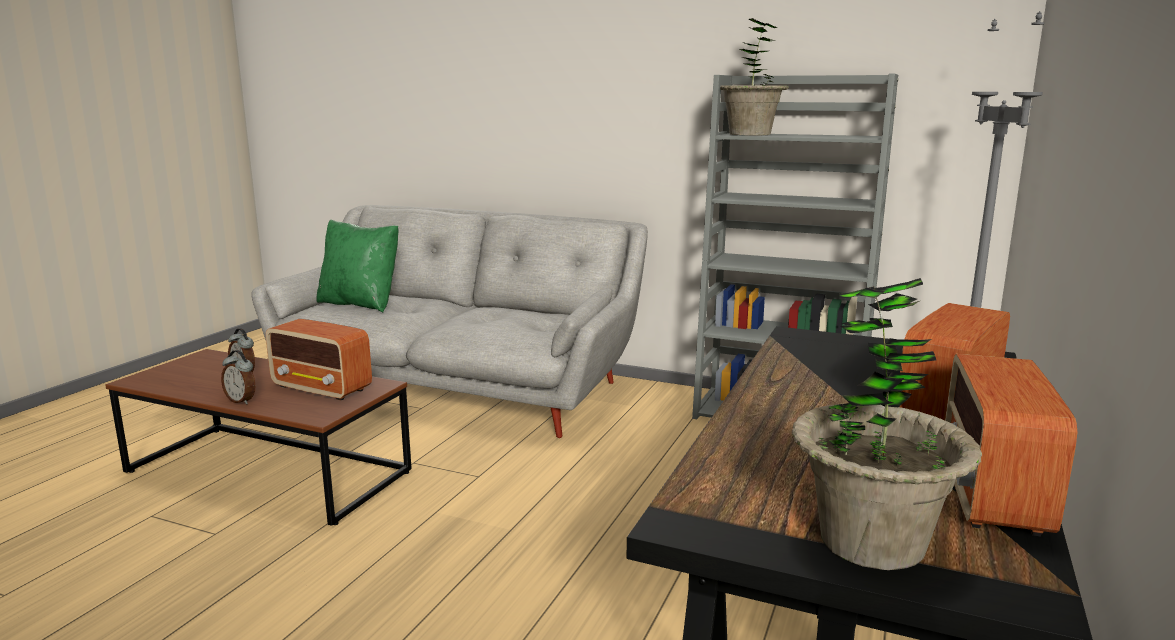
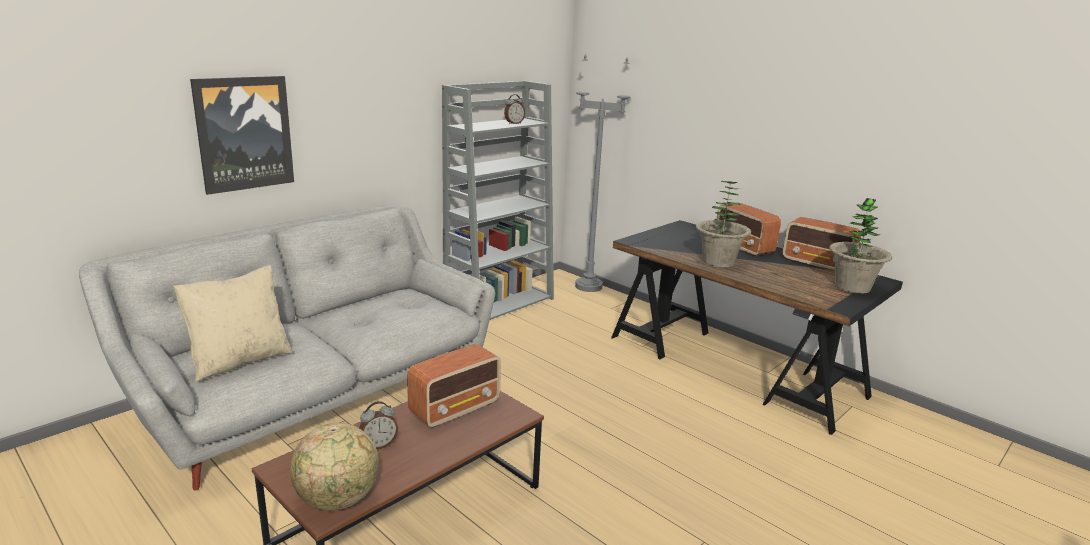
camera: 70 degrees left, 5 degrees up
alarm clock [221,350,256,405] -> alarm clock moved to [504,94,525,124]
green pillow [316,219,399,313] -> beige pillow [173,265,293,382]
potted plant [720,18,789,136] -> potted plant moved to [696,181,751,267]
none -> picture [190,76,294,195]
none -> globe [290,423,379,511]

